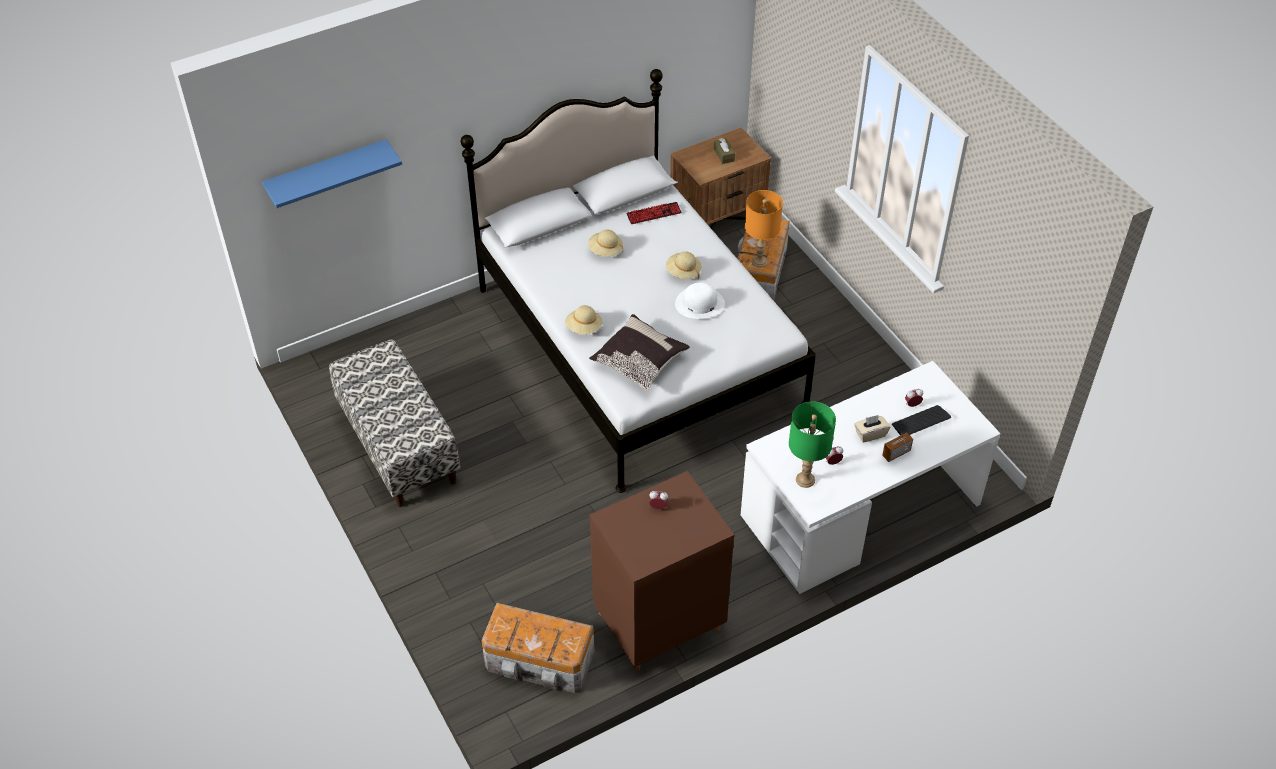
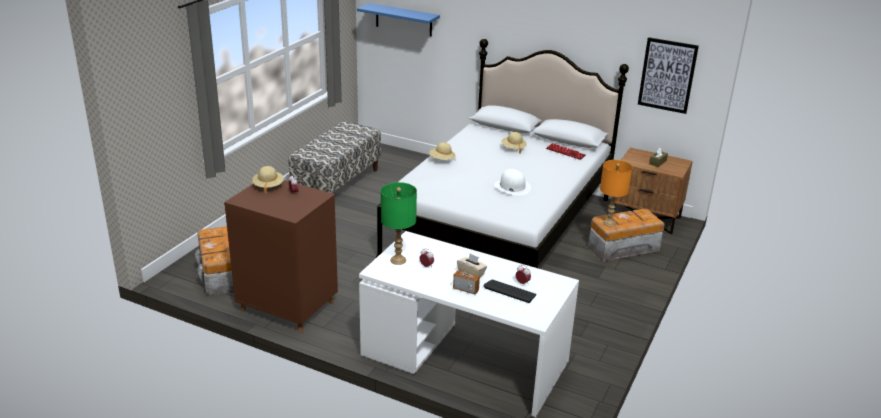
camera: 55 degrees right, 20 degrees down
pillow [589,314,690,391] -> none
beige hat [666,251,702,279] -> beige hat moved to [252,166,284,194]
none -> picture [638,37,699,114]

